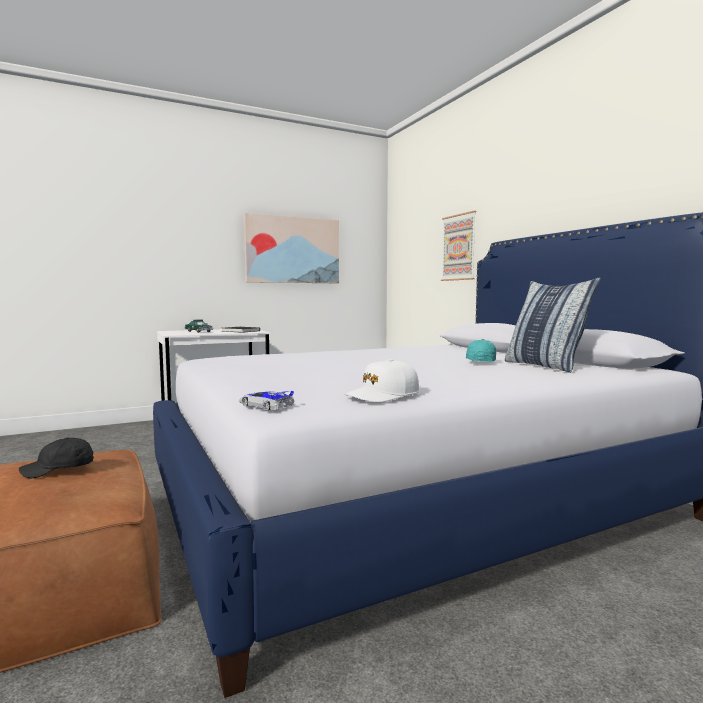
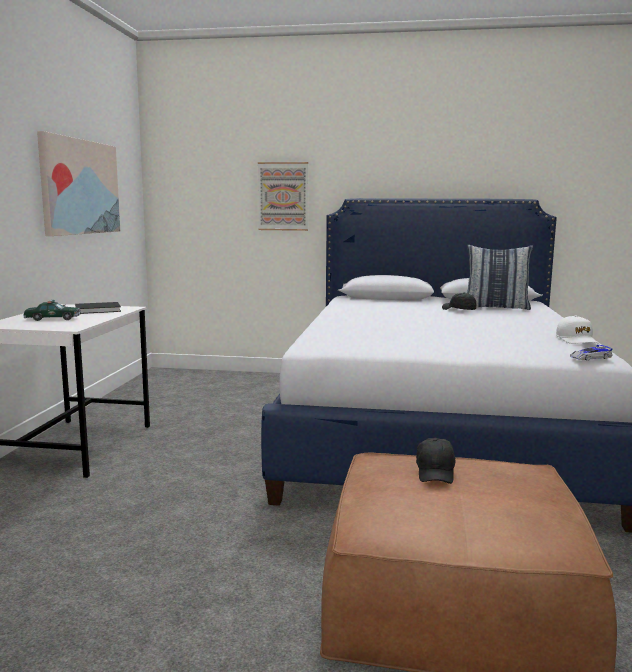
camera: 55 degrees left, 5 degrees up
turquoise cap [466,339,496,362] -> black cap [442,292,476,310]

